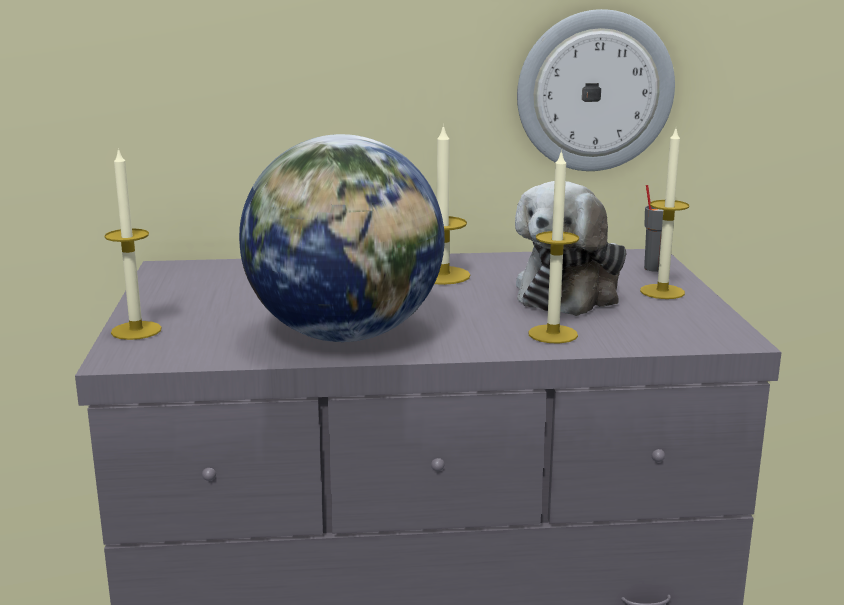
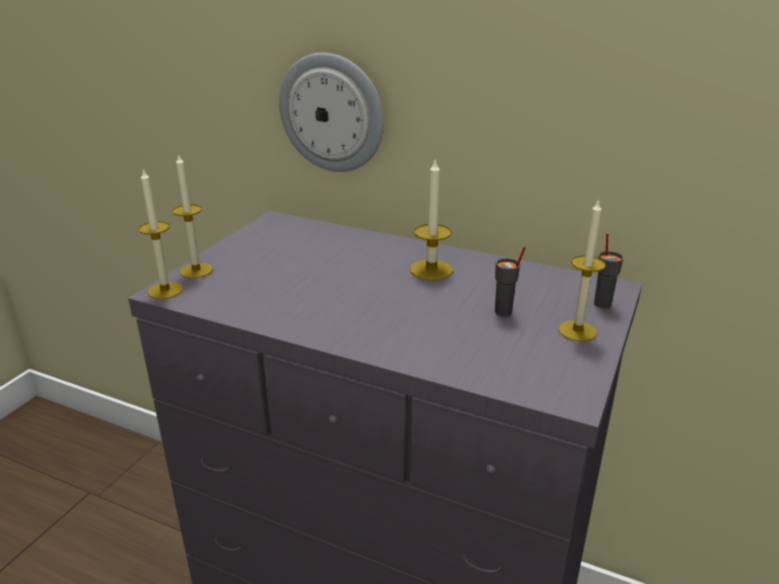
camera: 30 degrees right, 10 degrees up
globe [239,134,445,342] -> none
plush toy [515,181,627,316] -> grey cup [495,247,526,316]
wall clock [517,9,675,171] -> wall clock moved to [279,53,384,172]
candle [528,150,579,343] -> candle moved to [138,168,183,299]

